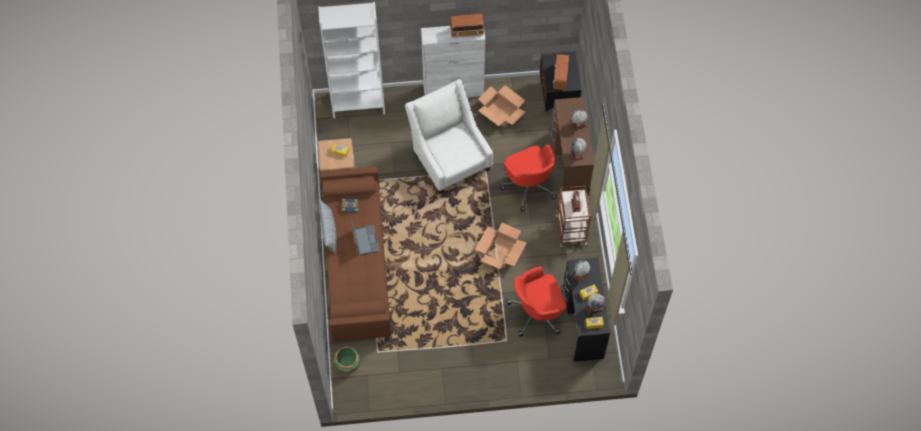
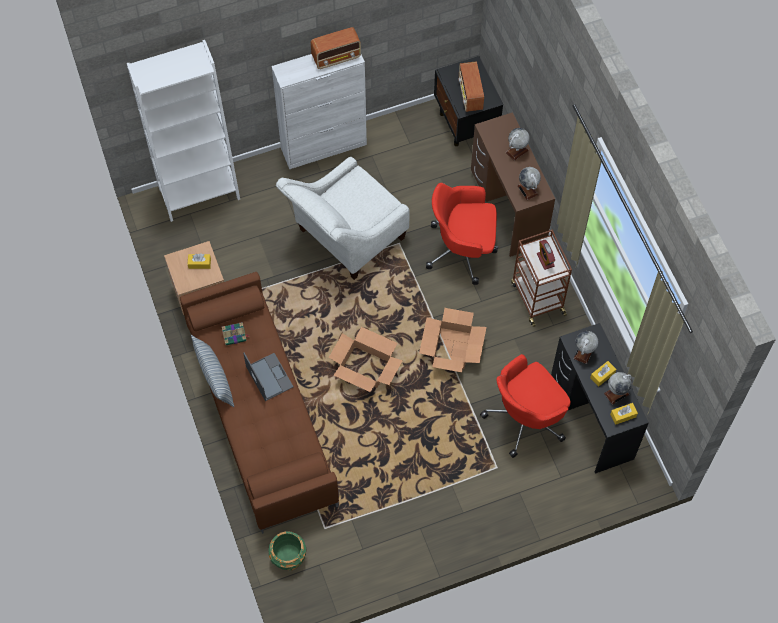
camera: 15 degrees left, 0 degrees up
white armchair [405,79,493,194] -> white armchair turned 90 degrees counterclockwise [276,157,410,280]
cardboard box [478,85,526,127] -> cardboard box moved to [329,327,403,392]
red office chair [500,144,557,212] -> red office chair turned 135 degrees clockwise [426,183,498,285]

